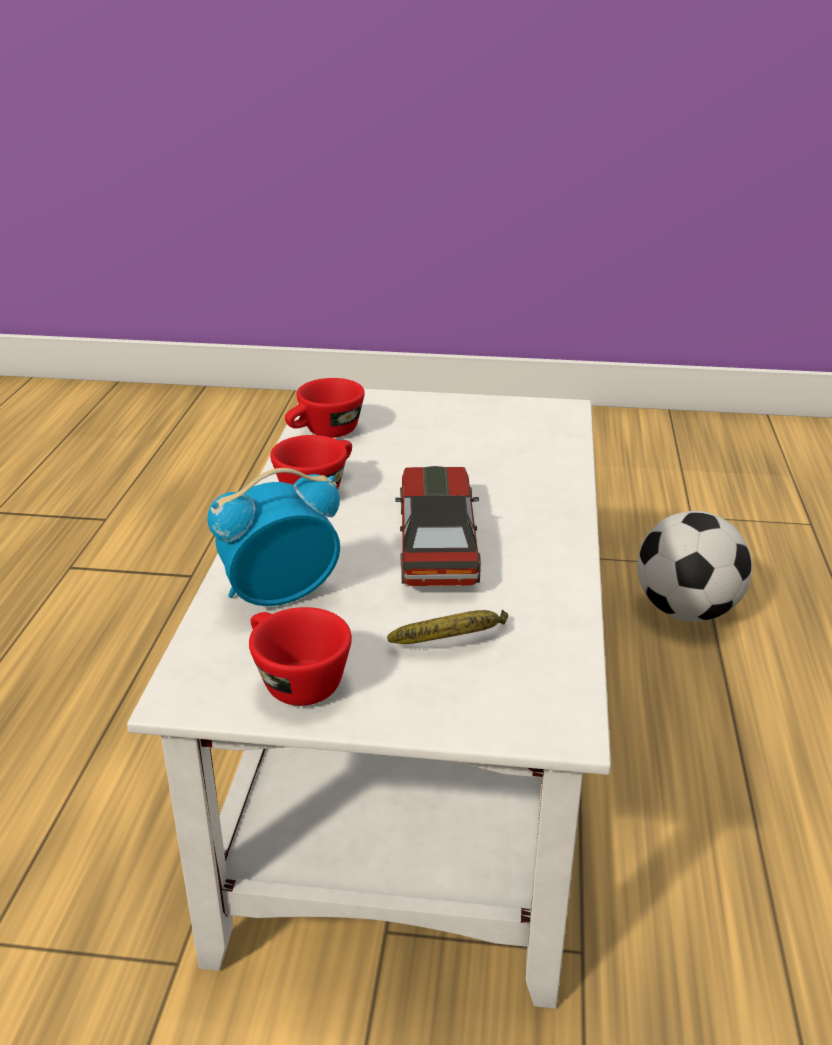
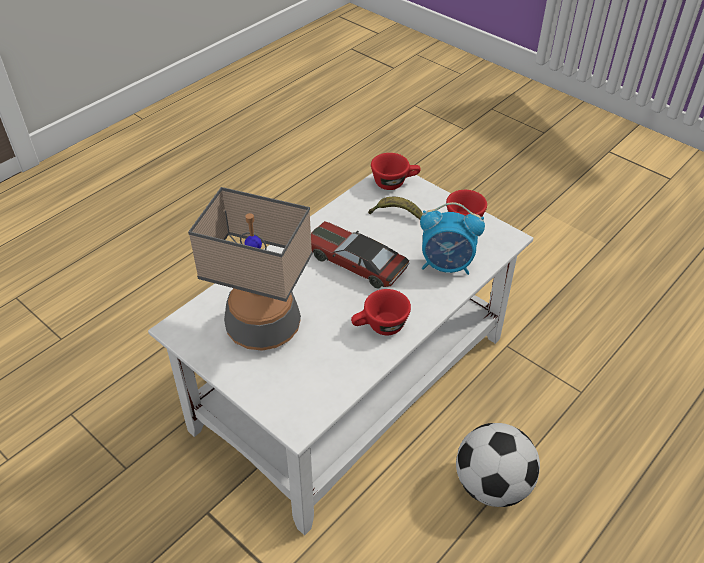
camera: 145 degrees left, 15 degrees up
red cup [285,378,365,438] -> red cup moved to [371,153,421,190]
toy car [396,466,481,586] -> toy car turned 90 degrees clockwise [311,221,409,288]
football [637,511,752,622] -> football moved to [456,423,540,507]
none -> table lamp [188,187,312,351]

